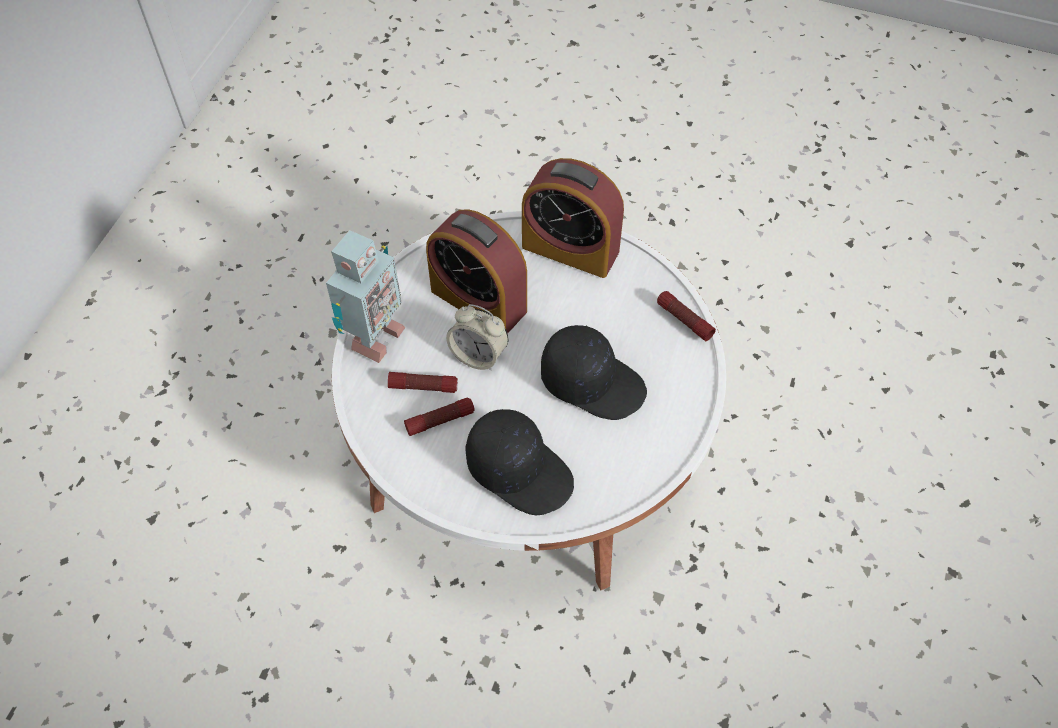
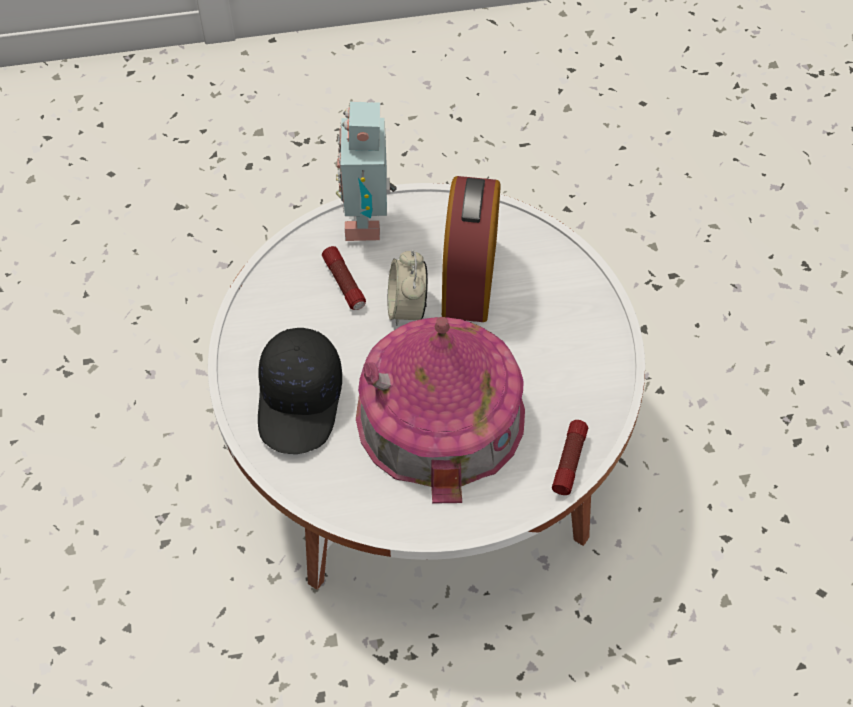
camera: 60 degrees right, 0 degrees up
toy robot [326,230,406,363] -> toy robot turned 90 degrees clockwise [336,101,396,241]
flashlight [404,398,475,436] -> none
alarm clock [522,158,624,278] -> none
black cap [541,325,647,420] -> toy house [356,317,525,504]

